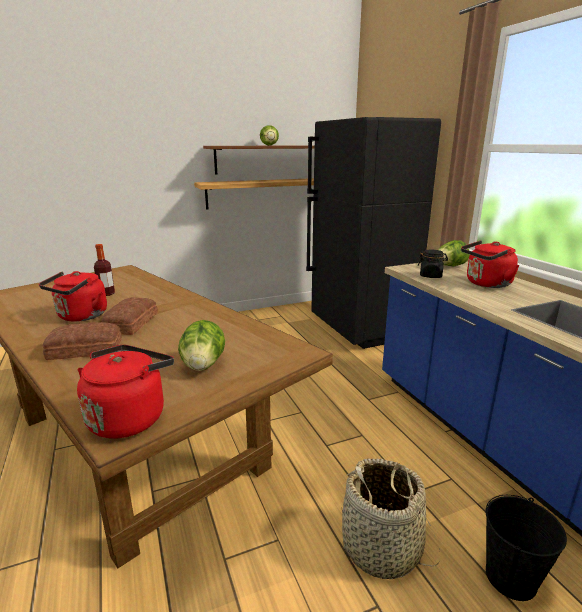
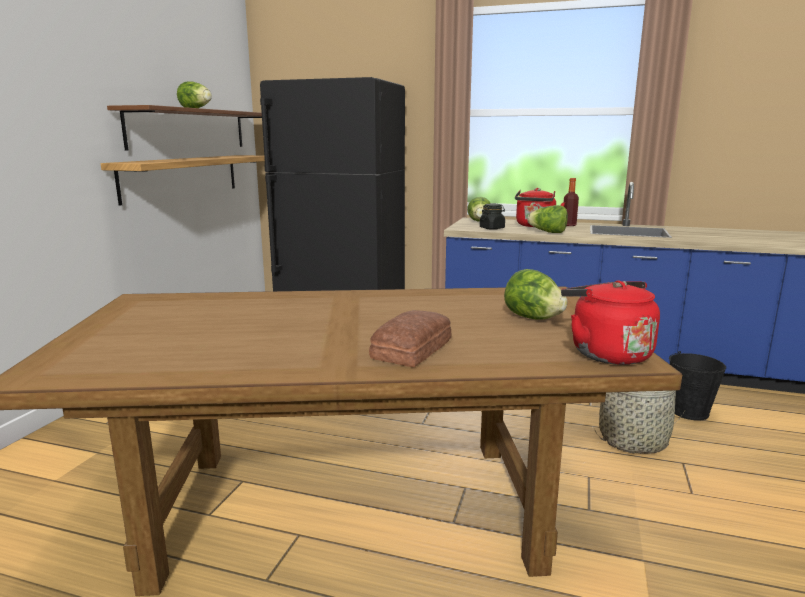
camera: 50 degrees left, 5 degrees down
red kettle [39,271,107,322] -> none
bottle [94,244,115,296] -> bottle moved to [563,178,579,226]
bread [101,297,158,335] -> none
none -> lettuce [528,205,568,233]

